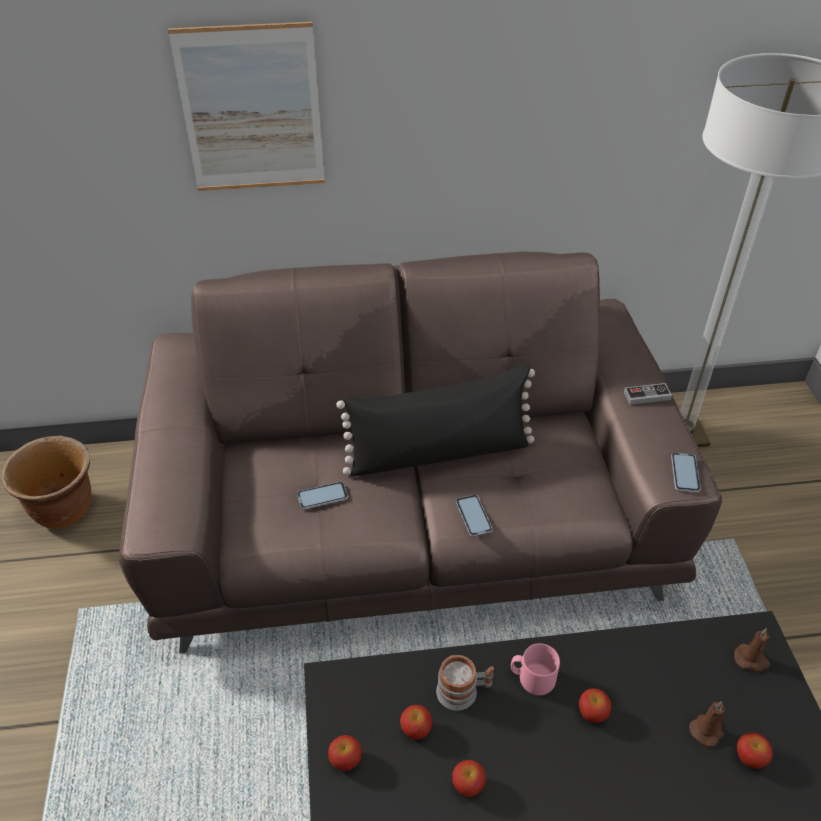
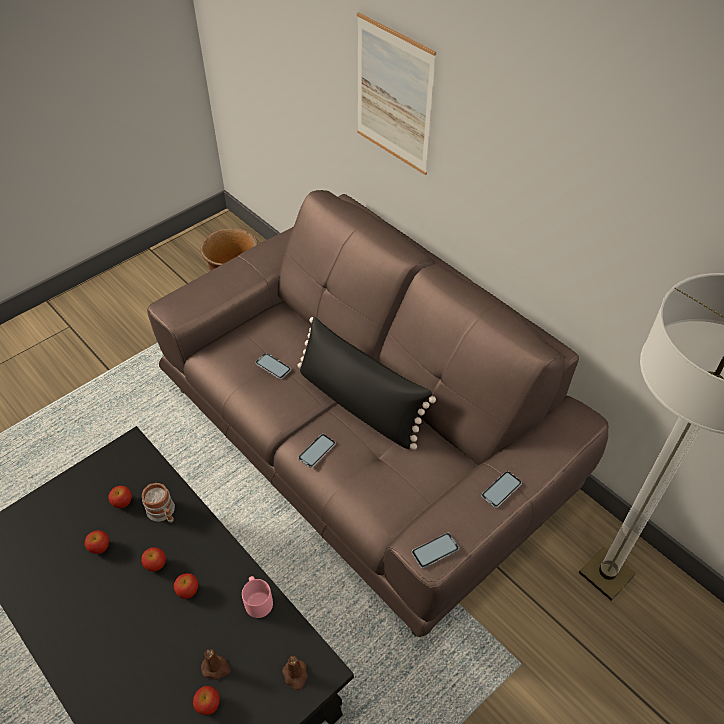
camera: 55 degrees right, 5 degrees up
apple [328,735,362,771] -> apple moved to [141,547,166,572]
pink mug [511,643,560,695] -> pink mug moved to [242,576,273,618]
game controller [624,383,672,405] -> phone [481,471,522,508]

